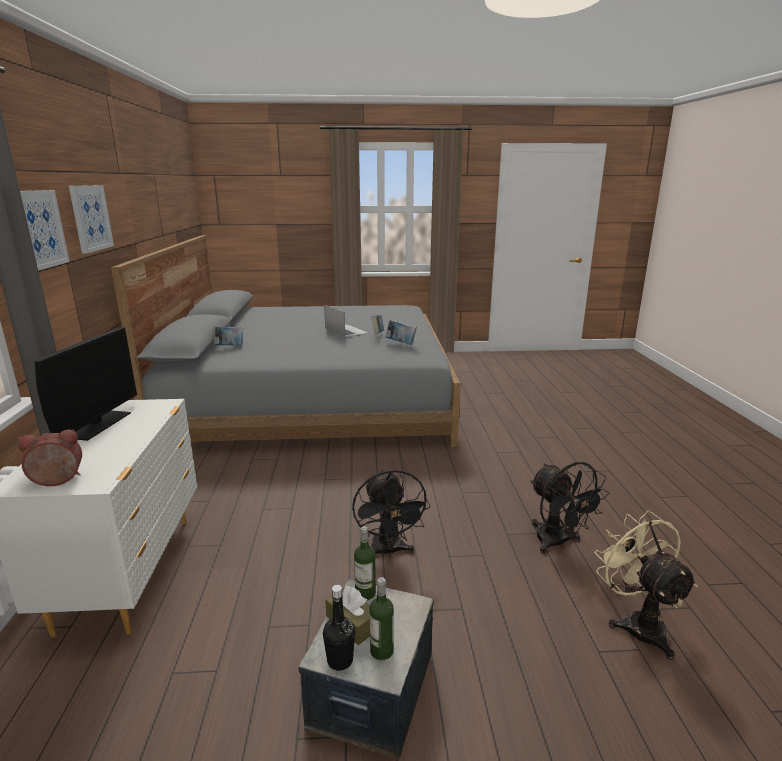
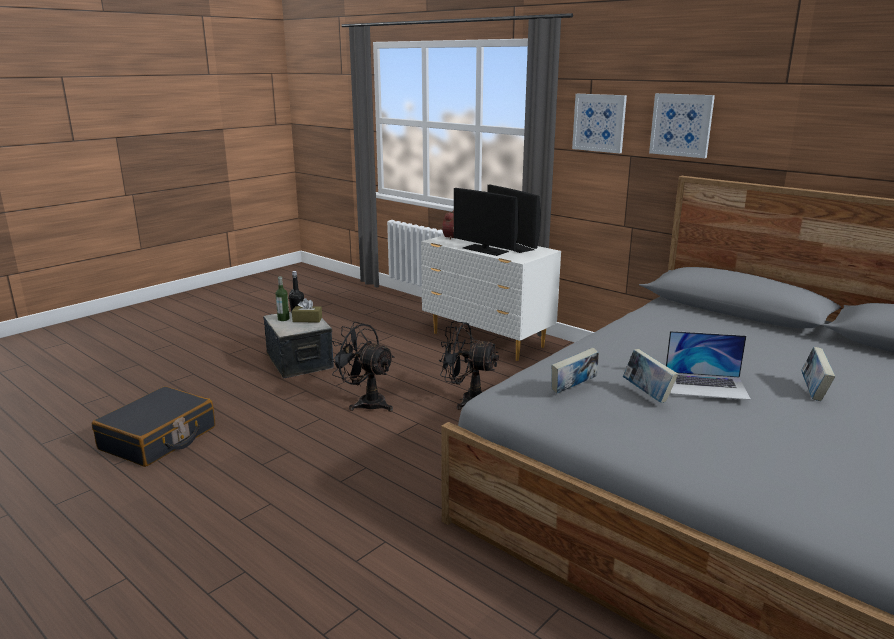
camera: 135 degrees right, 0 degrees up
book [213,327,243,346] -> book moved to [801,347,835,401]
bottle [354,526,376,600] -> none
black fan [530,462,609,553] -> black fan moved to [439,321,499,410]
beige fan [594,511,698,660] -> black suitcase [92,386,215,467]
none -> monitor [454,188,519,256]

